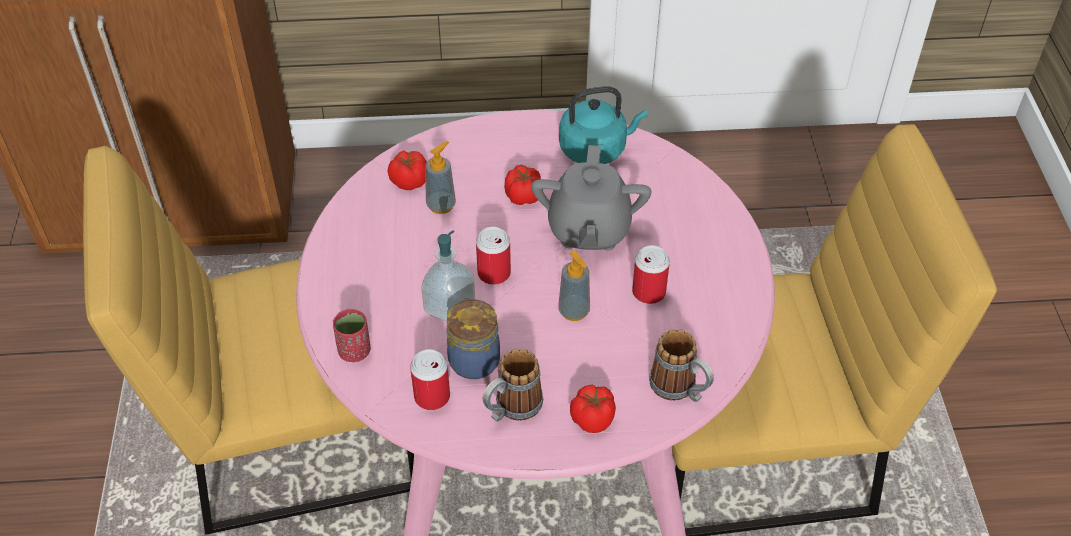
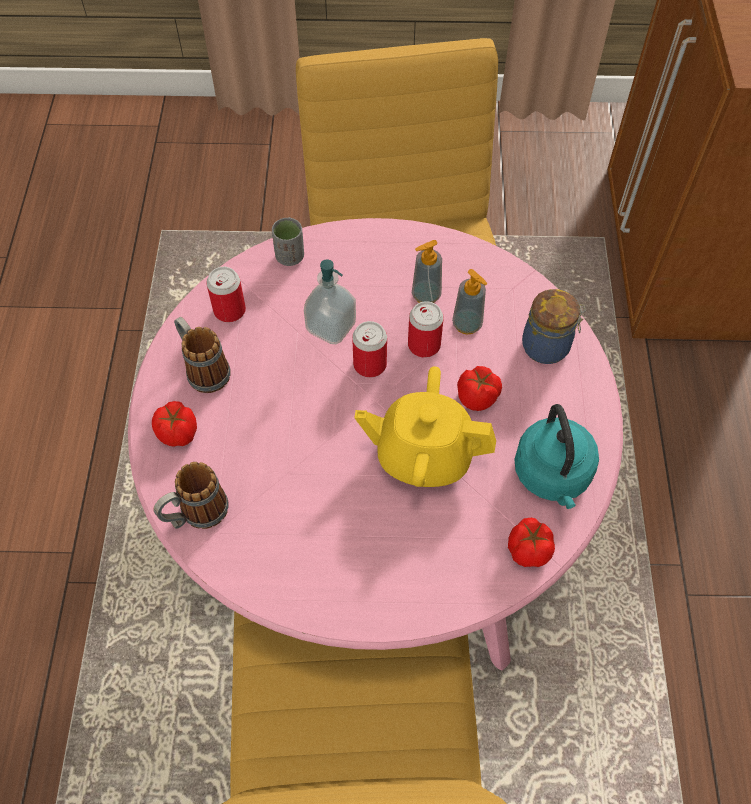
camera: 95 degrees right, 10 degrees up
red cup [333,309,370,362] -> grey cup [272,217,304,266]
tomato [388,150,427,190] -> tomato moved to [508,518,555,567]
jar [447,297,500,379] -> jar moved to [522,289,586,364]
grey teapot [531,145,651,251] -> yellow teapot [355,366,496,487]
soap dispenser [558,251,590,321] -> soap dispenser moved to [412,240,442,303]
can [632,245,670,304] -> can moved to [408,301,444,357]

